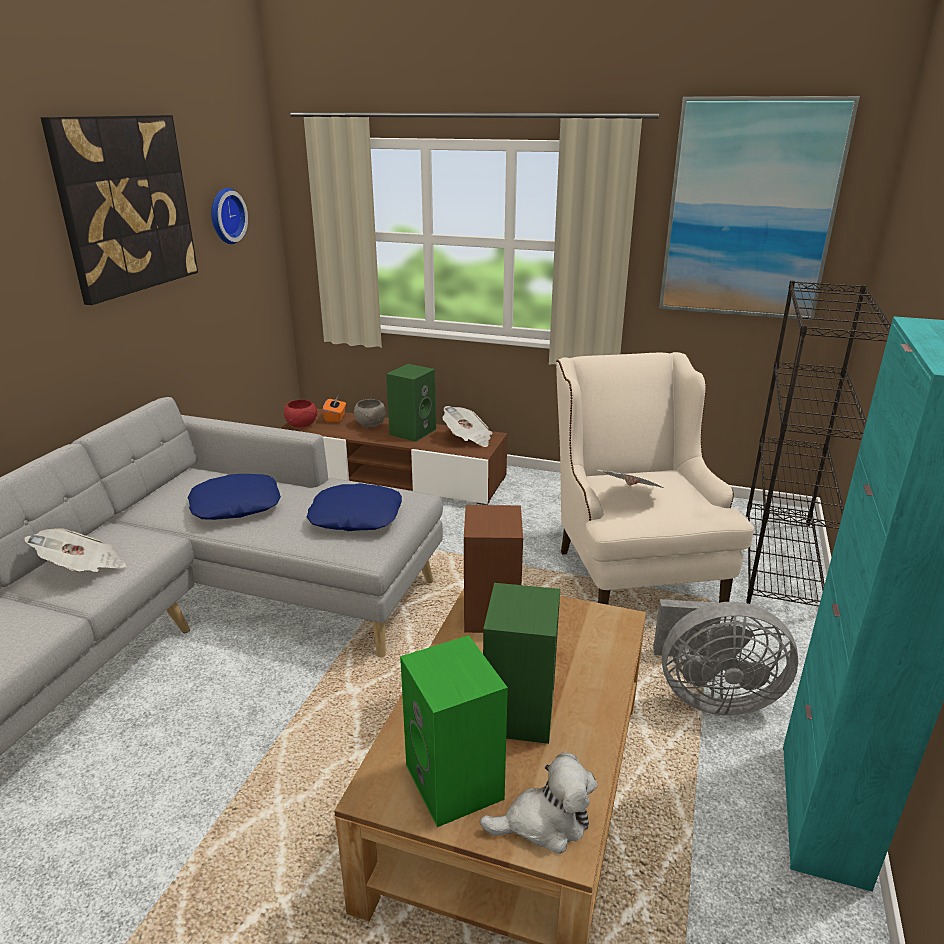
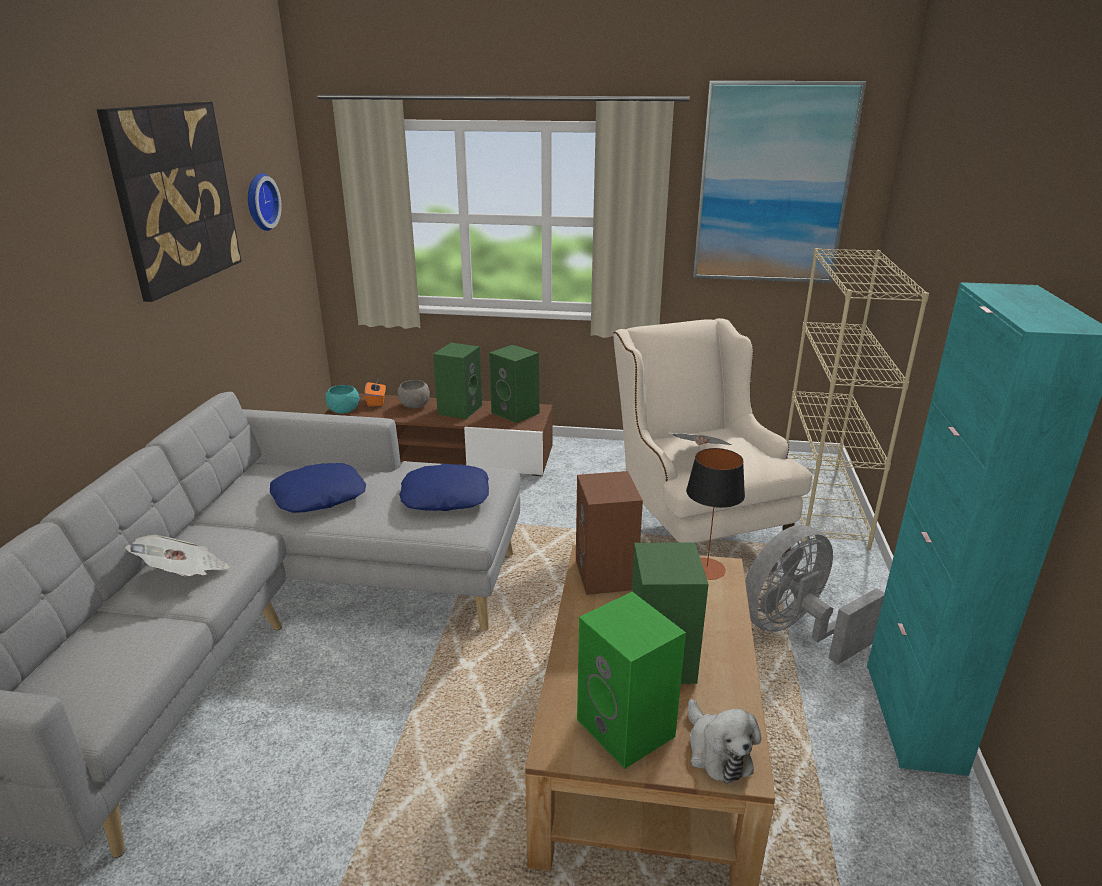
camera: 10 degrees left, 0 degrees up
red bowl [284,400,318,428] -> turquoise bowl [325,385,360,414]
newspaper [442,406,492,447] -> green speaker [489,345,539,423]
plush toy [480,753,598,854] -> plush toy turned 90 degrees clockwise [687,699,761,784]
grey fan [653,599,798,715] -> grey fan turned 150 degrees clockwise [745,525,885,665]
black bookcase [746,281,891,606] -> beige bookcase [786,248,929,550]
none -> table lamp [686,448,745,580]

